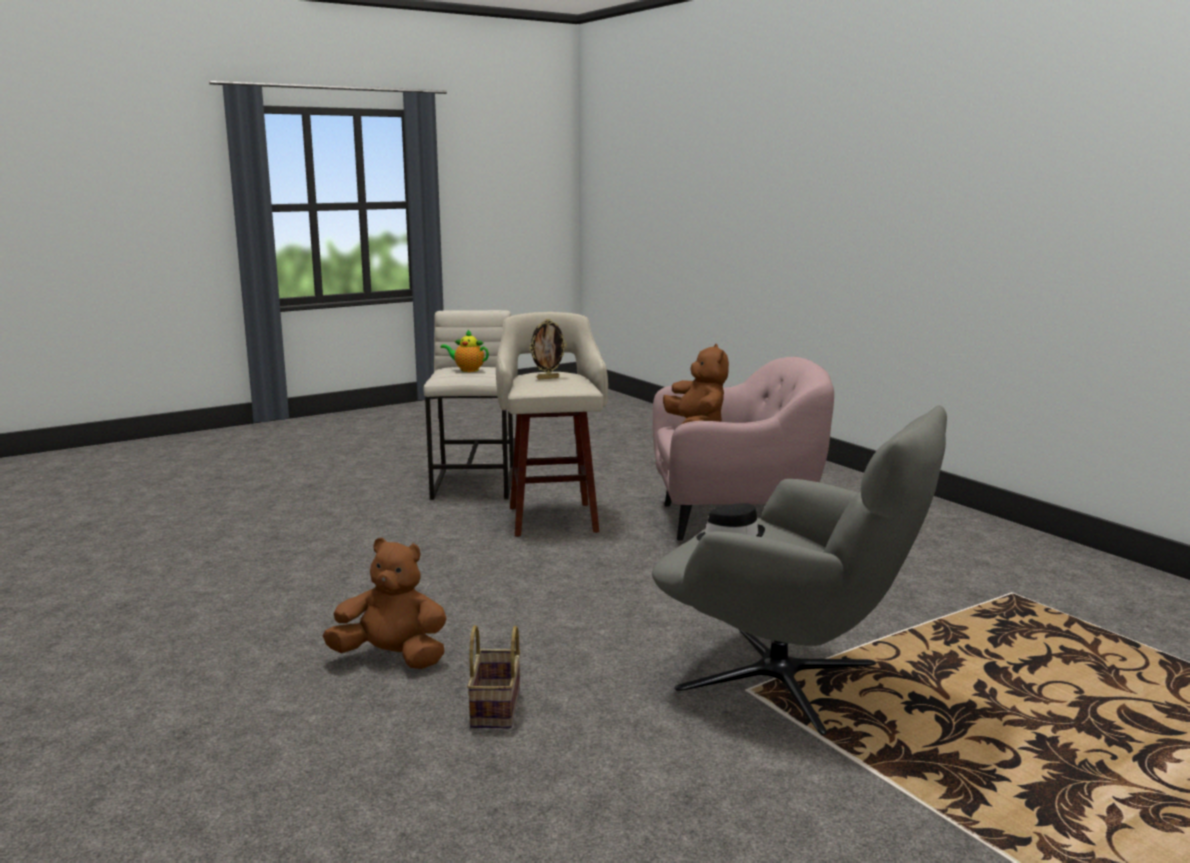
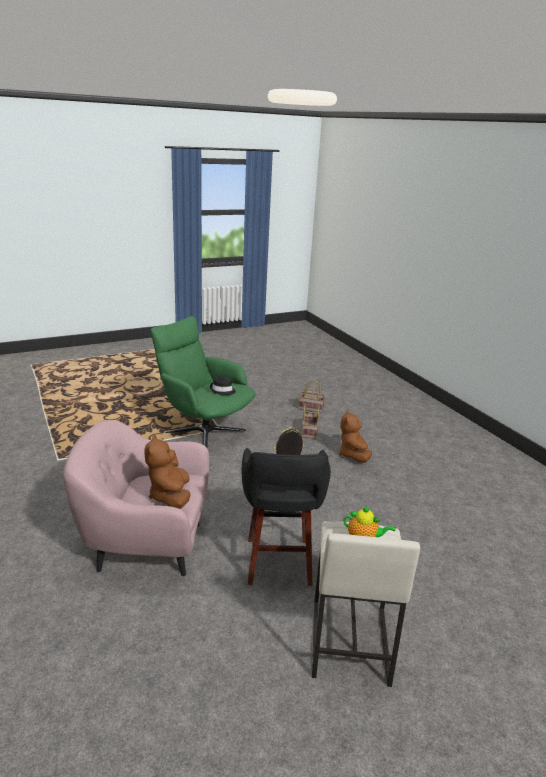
camera: 175 degrees left, 10 degrees up
brown plush toy [323,538,447,669] -> brown plush toy turned 75 degrees clockwise [339,410,372,463]
beige stool [496,312,608,537] -> black stool [242,448,331,586]
grey armchair [652,405,947,735] -> green armchair [151,316,256,448]
none -> basket [298,380,325,413]

